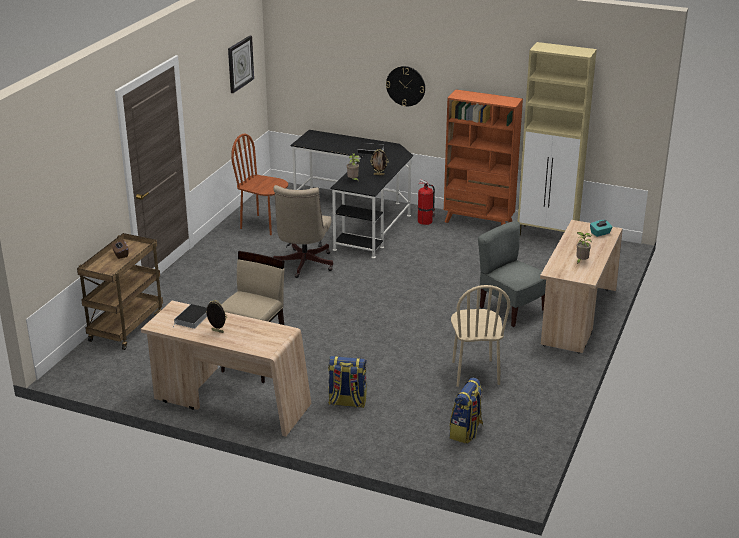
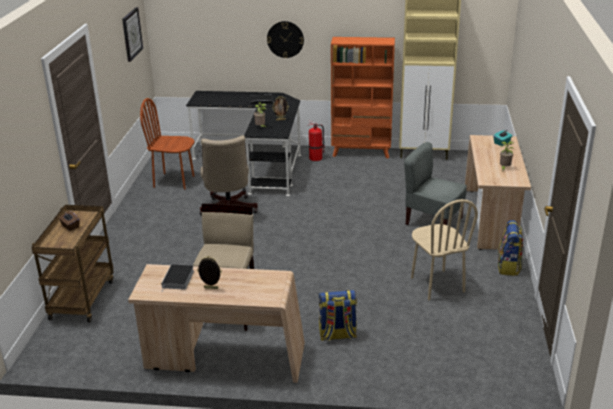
camera: 15 degrees left, 0 degrees up
backpack [450,378,483,444] -> backpack moved to [498,220,523,276]

